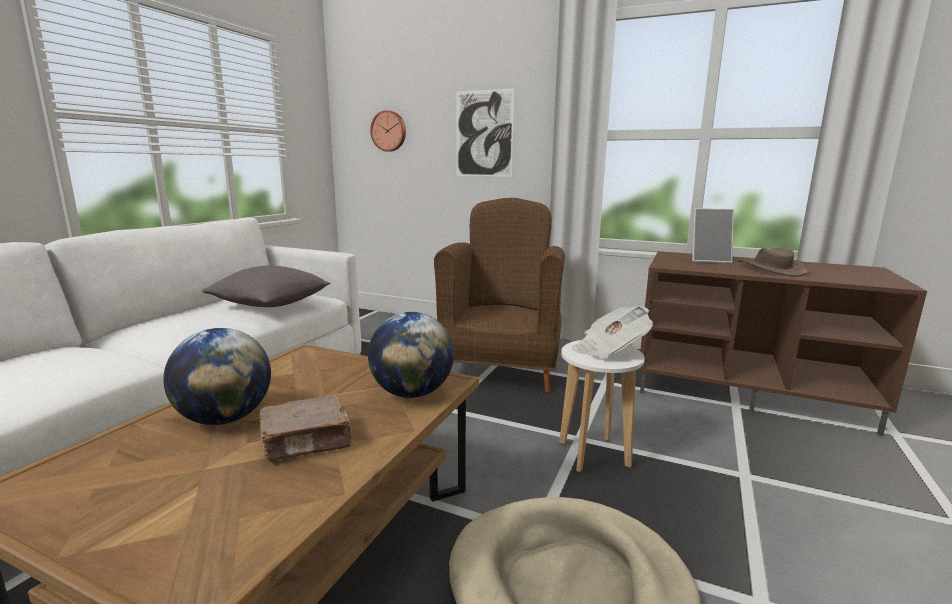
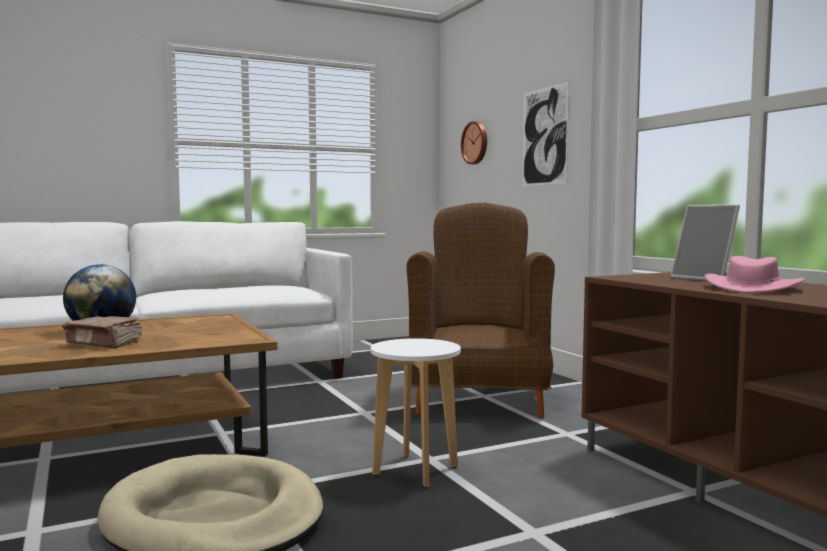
camera: 40 degrees right, 10 degrees down
grey pillow [202,266,331,307] -> none
globe [368,312,454,398] -> none
brown armchair [434,198,565,392] -> brown armchair turned 45 degrees counterclockwise [406,202,555,418]
newspaper [572,306,653,358] -> none
brown hat [738,248,810,276] -> pink hat [705,256,805,293]

